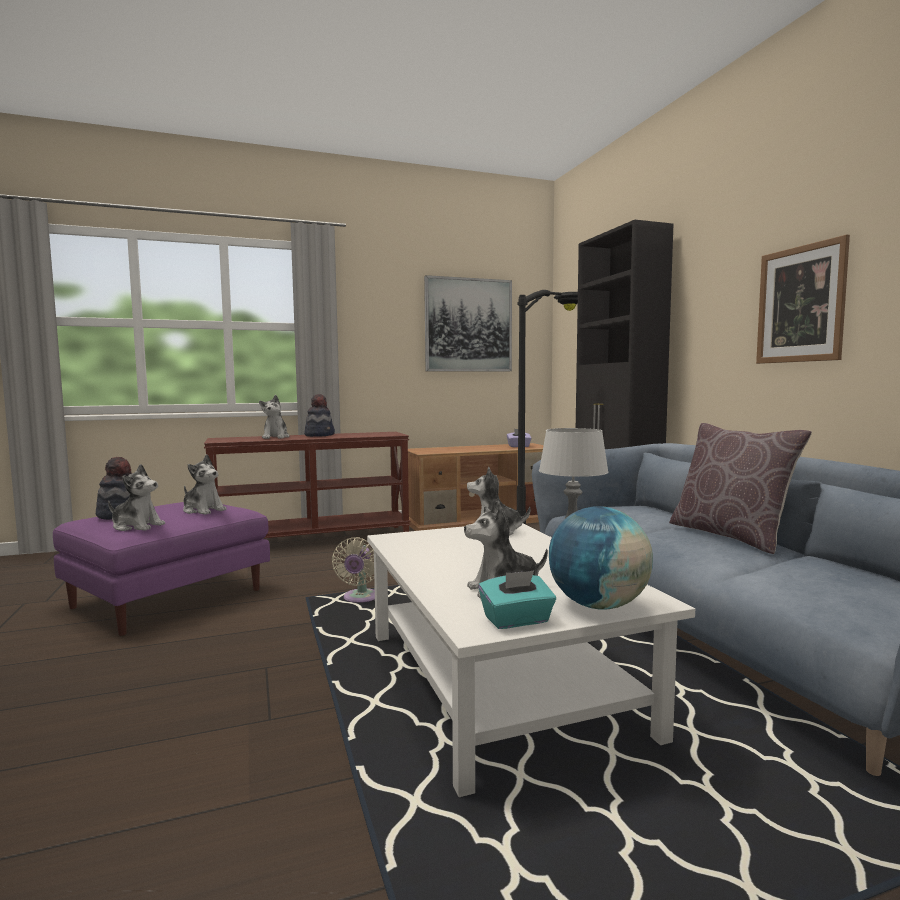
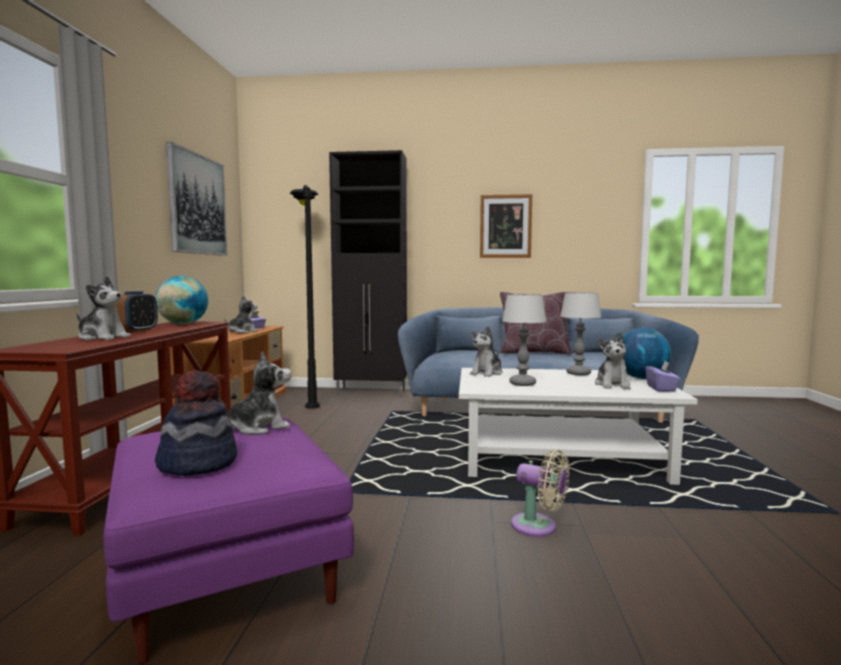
camera: 65 degrees left, 0 degrees up
plush toy [108,464,165,531] -> plush toy moved to [224,295,258,333]
hat [304,394,335,437] -> alarm clock [116,291,158,332]
beige fan [332,537,375,603] -> beige fan moved to [511,449,569,537]
turquoise tissue box [478,571,556,629] -> purple tissue box [645,361,680,392]
none -> globe [155,276,208,324]
none -> table lamp [502,294,547,386]

